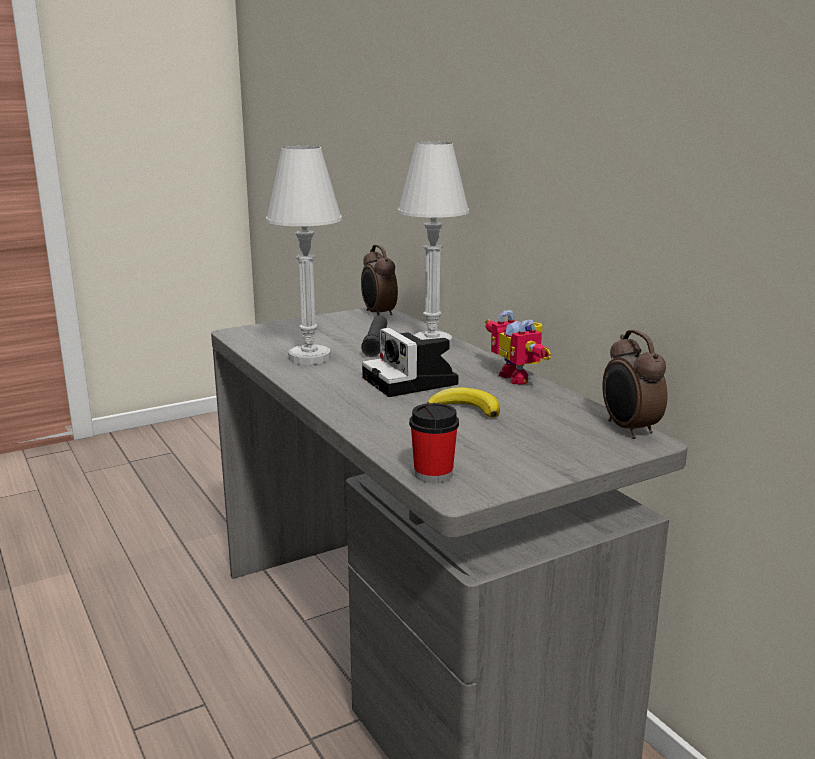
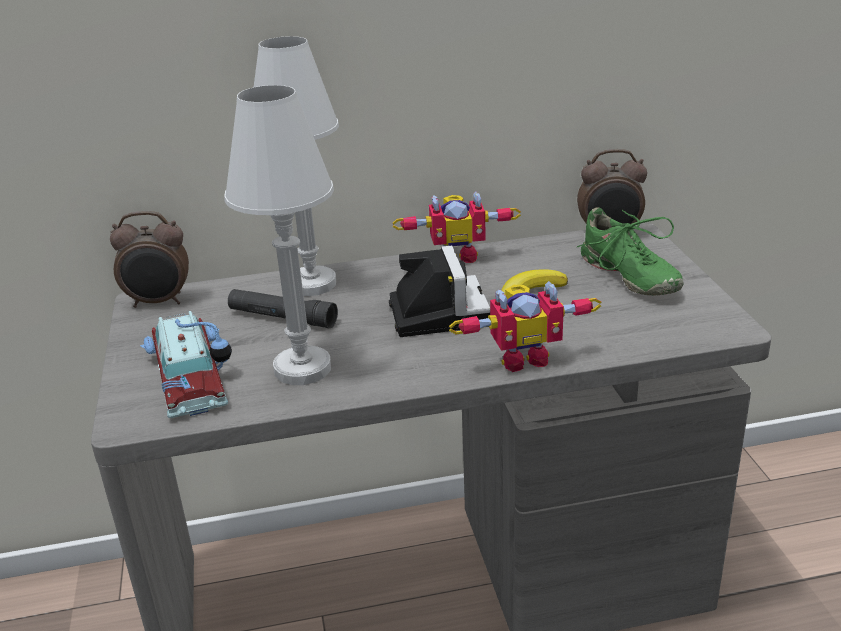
camera: 70 degrees left, 10 degrees up
camera [362,328,458,397] -> camera turned 90 degrees counterclockwise [389,246,490,337]
cup [409,403,459,483] -> none
none -> toy car [140,311,232,418]
none -> toy robot [449,281,601,372]
none -> green shoe [576,207,684,296]

